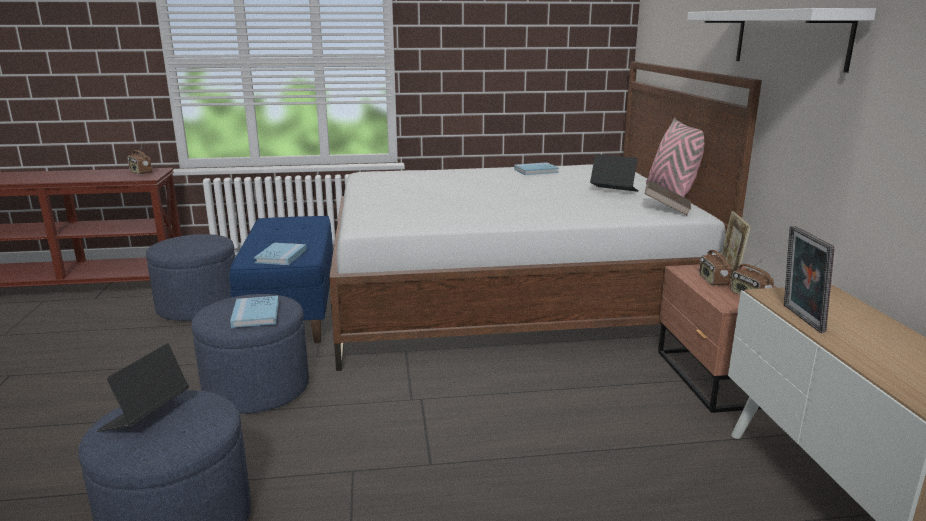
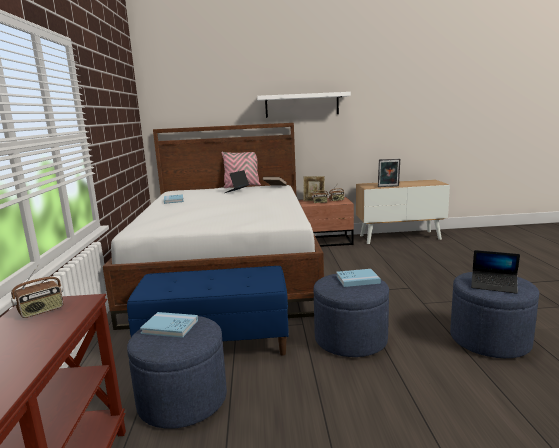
camera: 85 degrees left, 5 degrees down
blue book [254,243,306,265] -> blue book moved to [140,312,198,338]

